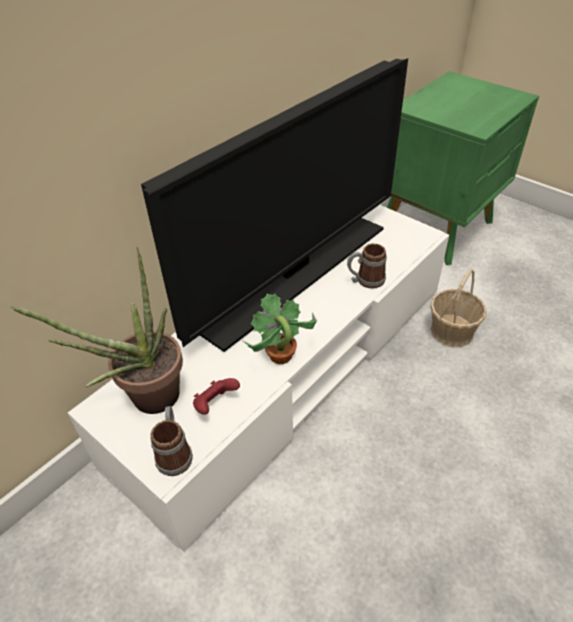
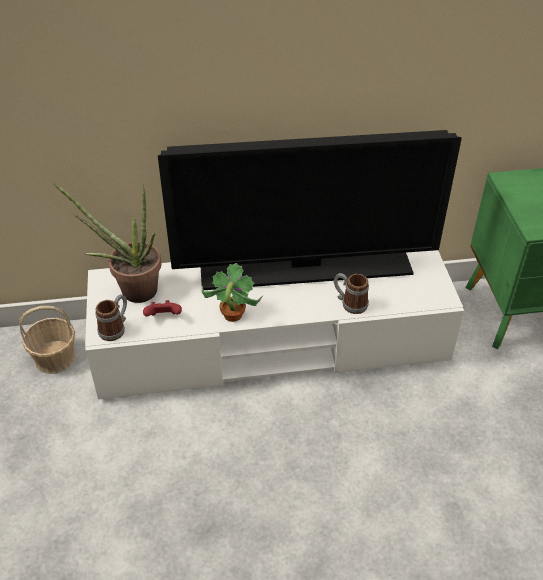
camera: 40 degrees right, 0 degrees up
basket [430,269,486,347] -> basket moved to [19,306,76,374]

